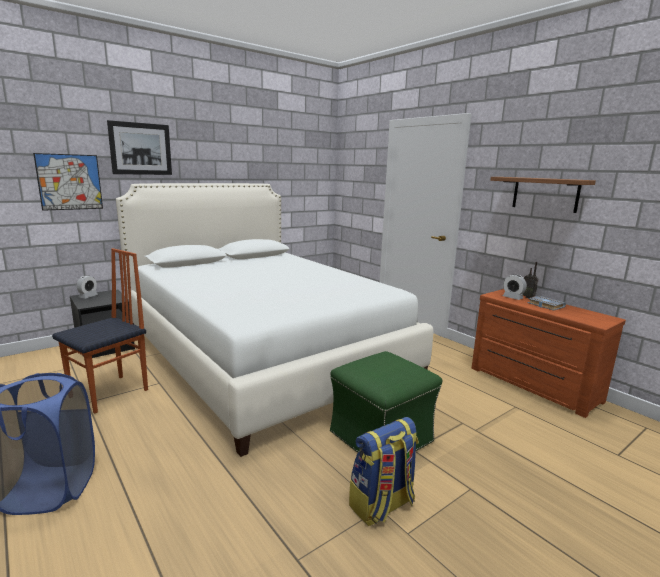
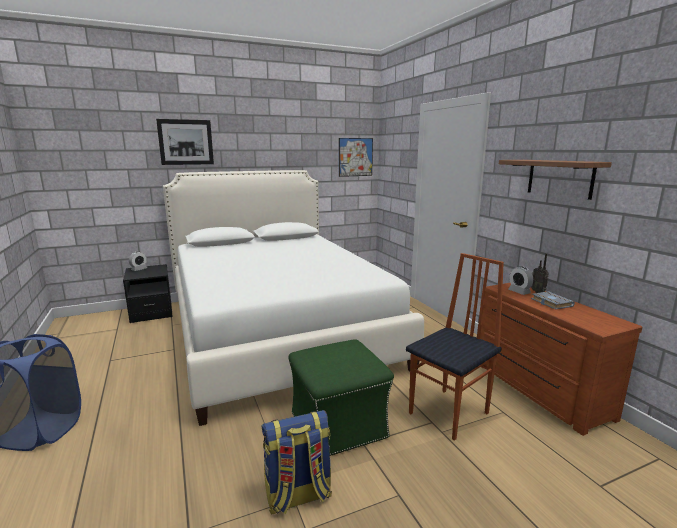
camera: 15 degrees right, 0 degrees up
picture [33,153,103,211] -> picture moved to [339,138,373,177]
chair [52,248,148,414] -> chair moved to [406,253,504,441]

